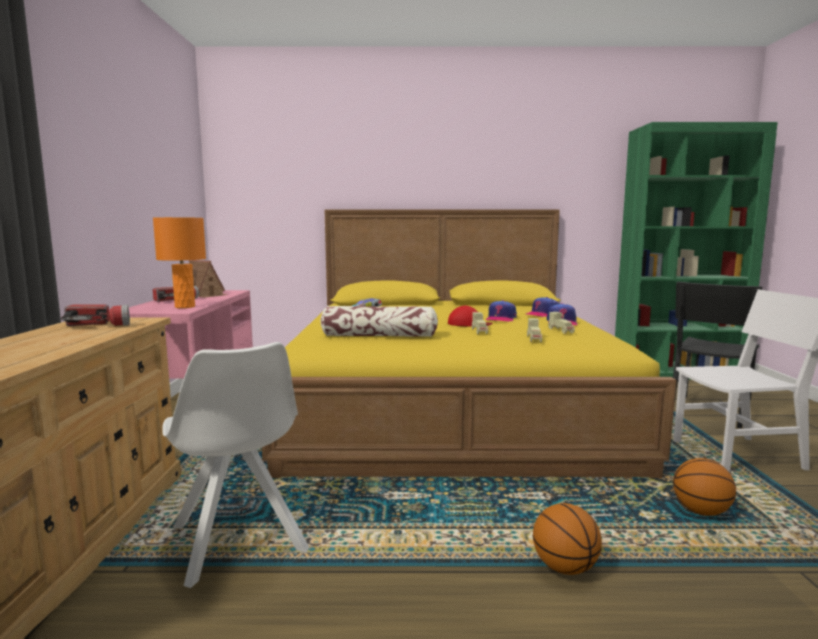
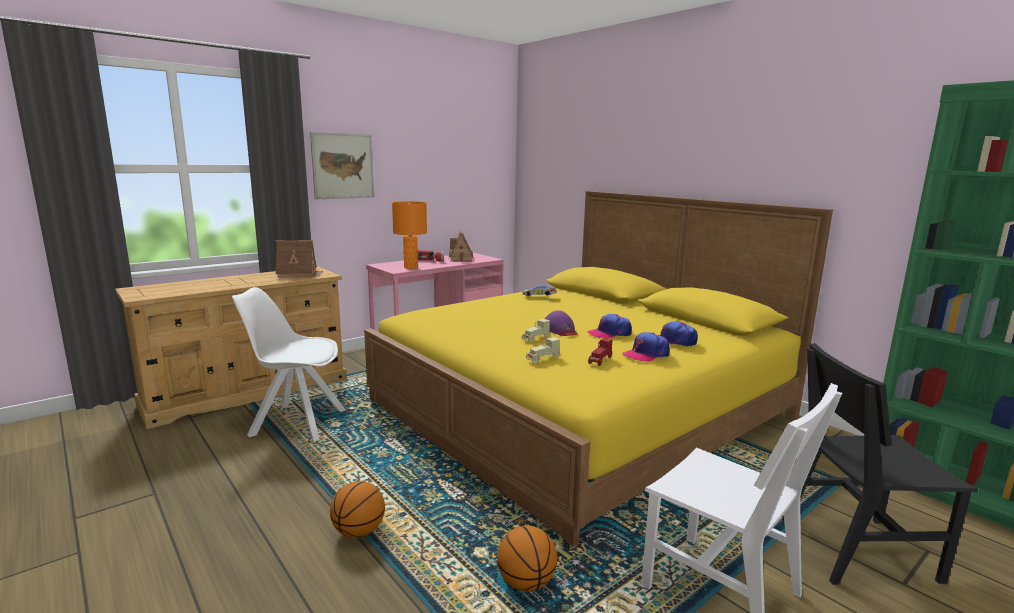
camera: 50 degrees right, 5 degrees up
flashlight [61,304,130,326] -> toy house [276,240,323,277]
white chair [162,342,309,588] -> white chair turned 75 degrees clockwise [232,287,346,441]
pillow [321,306,438,337] -> none
red cap [448,306,493,327] -> purple cap [545,310,578,336]
beige toy car [548,312,575,334] -> red toy car [588,338,613,366]
none -> picture [310,132,374,200]

